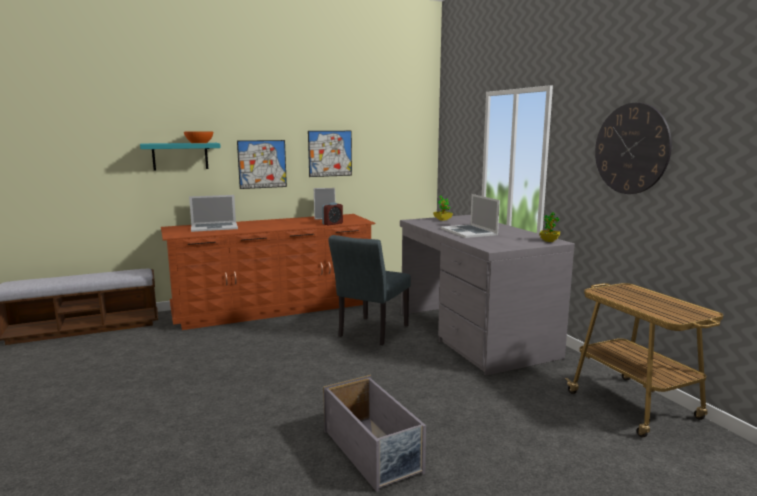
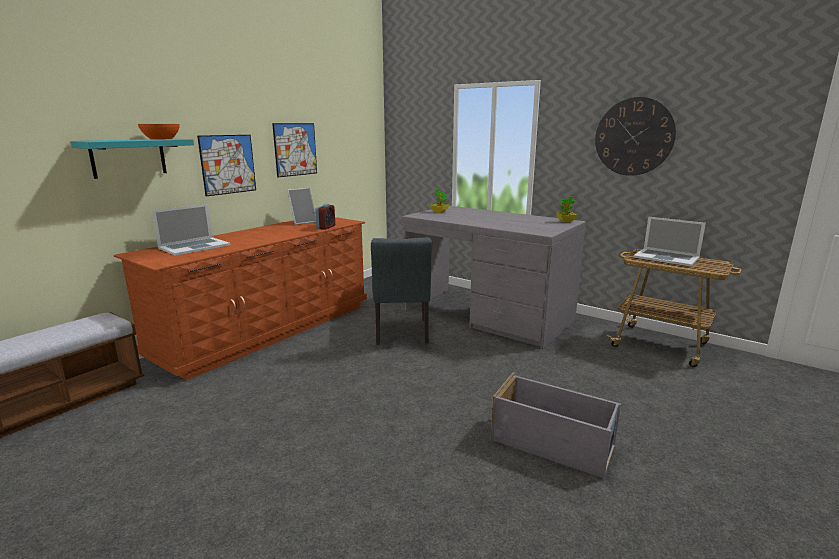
camera: 30 degrees left, 5 degrees up
laptop [441,194,500,238] -> laptop moved to [633,216,706,267]

